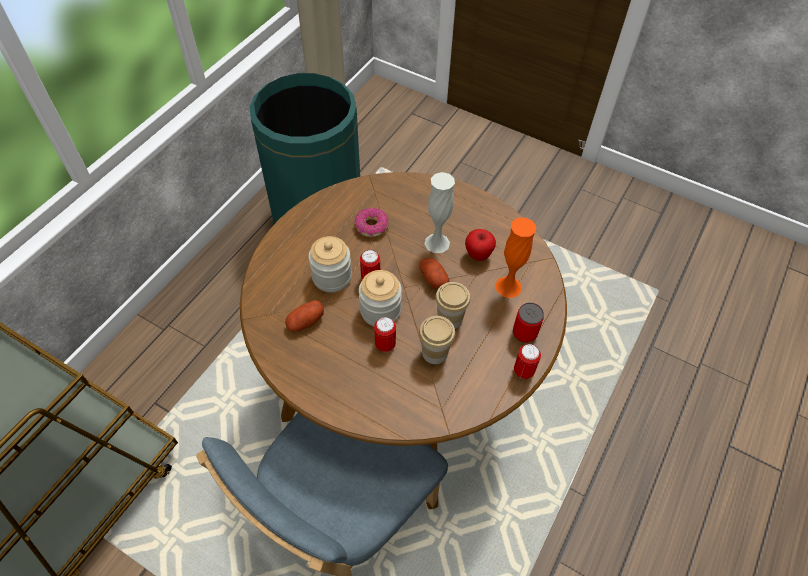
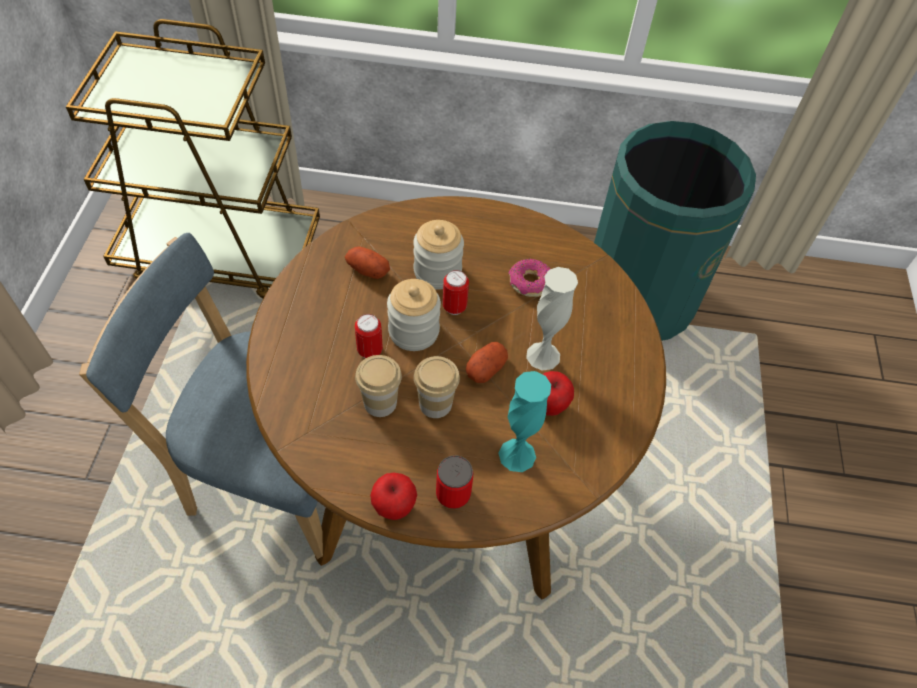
camera: 65 degrees right, 0 degrees up
orange vase [495,218,537,298] -> turquoise vase [499,371,551,472]
can [514,344,541,379] -> apple [370,473,417,520]

